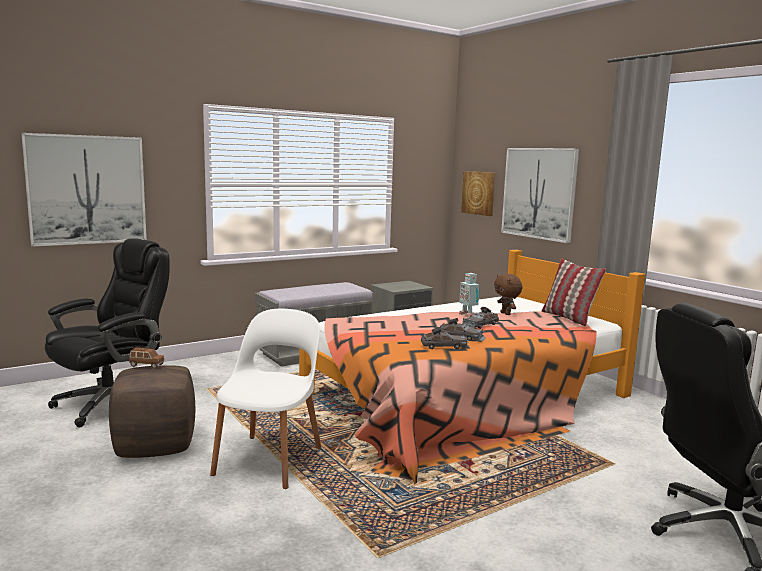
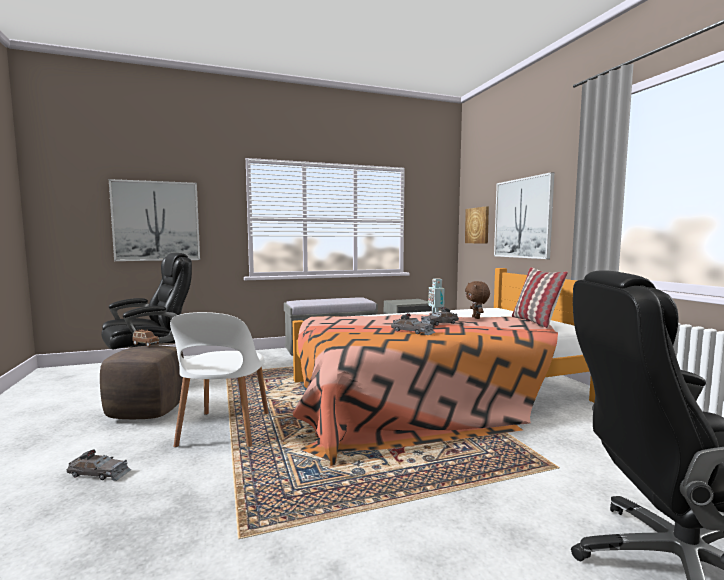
camera: 15 degrees right, 5 degrees down
white chair [210,309,321,489] -> white chair turned 150 degrees clockwise [170,312,269,448]
grey toy car [421,327,470,349] -> grey toy car moved to [67,449,131,481]

